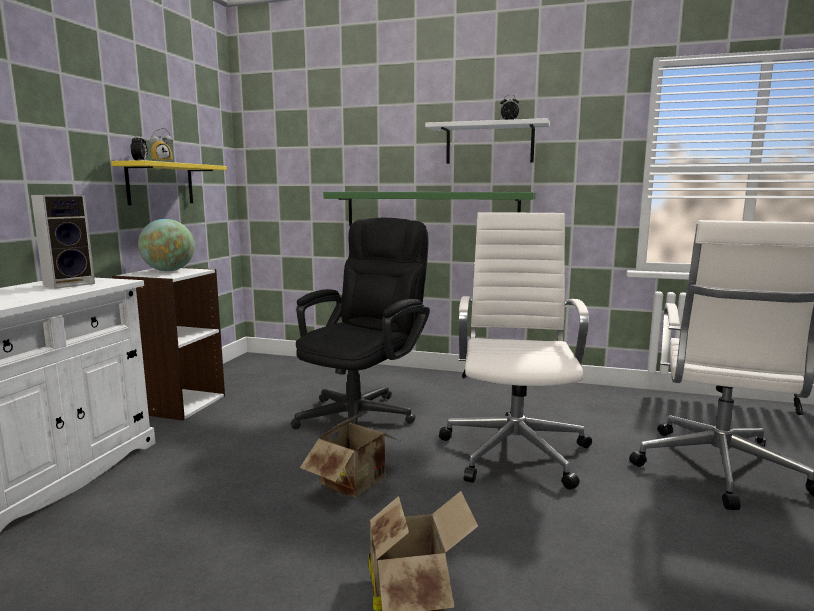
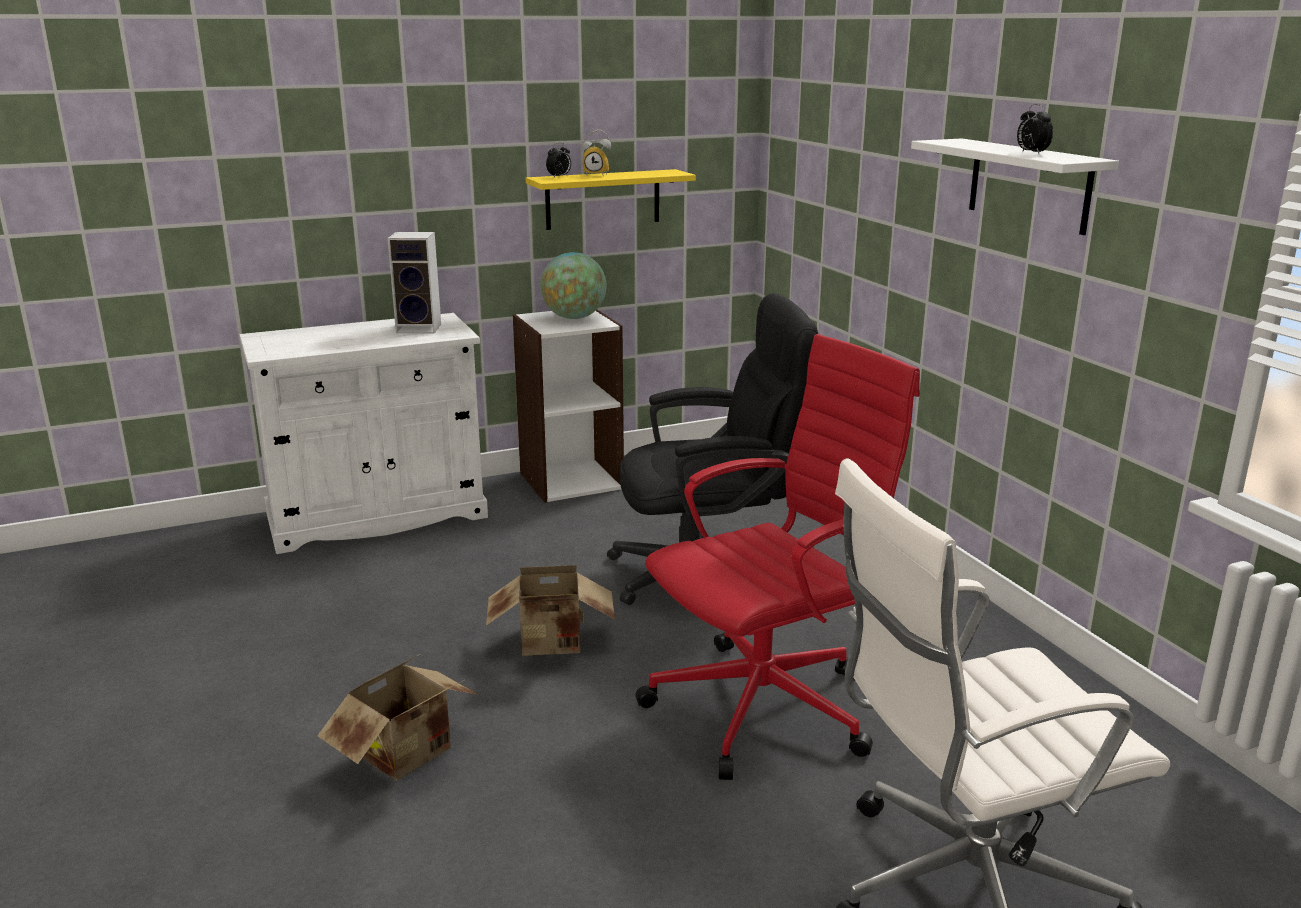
camera: 50 degrees right, 10 degrees up
green shelf [323,192,536,226] -> none
white office chair [439,212,592,489] -> red office chair [635,334,920,780]

